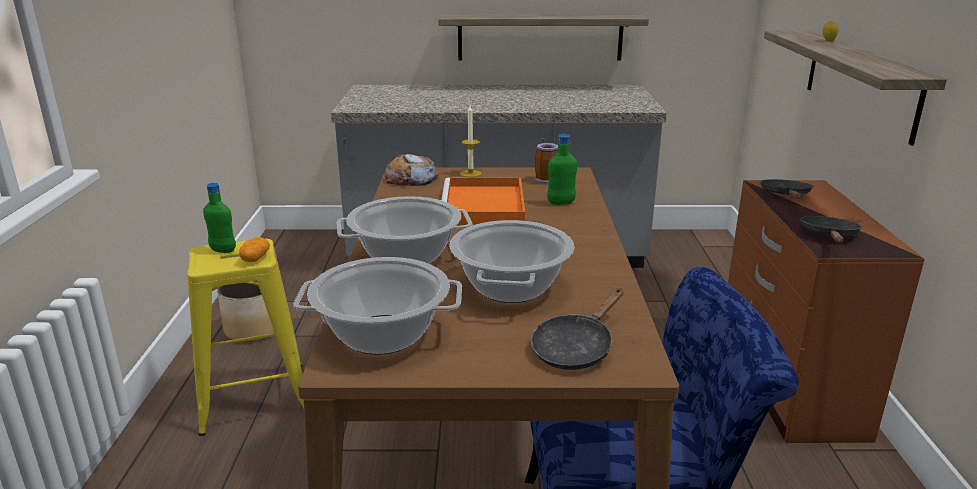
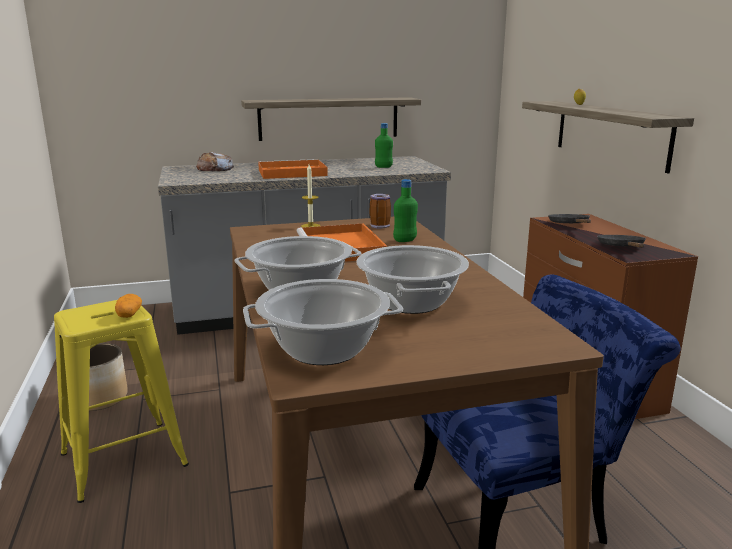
camera: 15 degrees left, 5 degrees down
green bottle [203,183,236,253] -> green bottle moved to [375,123,393,168]
bread [385,154,439,186] -> bread moved to [196,152,234,171]
black frying pan [531,288,623,370] -> none
none -> orange tray [258,159,328,179]

